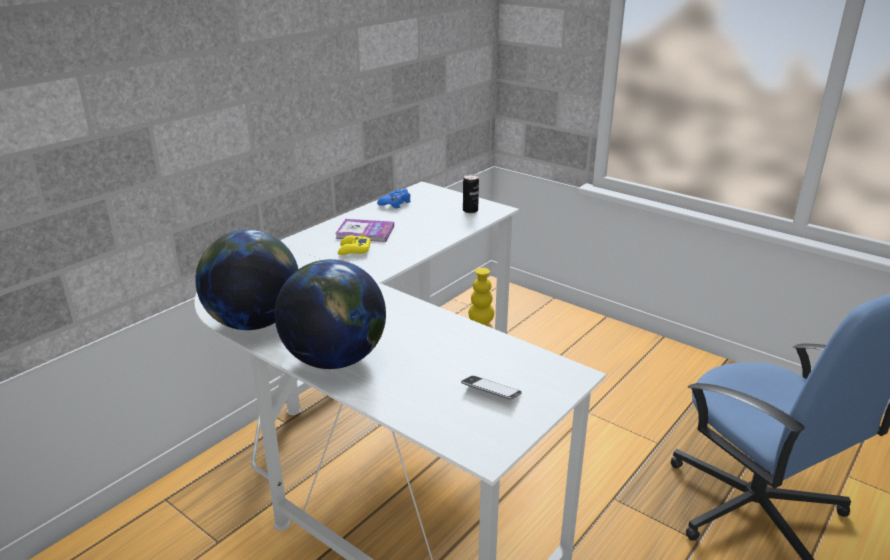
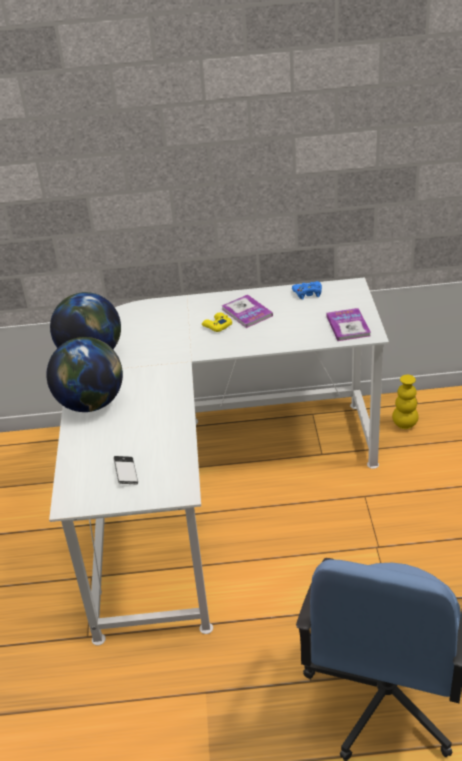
camera: 50 degrees right, 10 degrees up
can [463,174,479,213] -> book [326,308,371,341]

